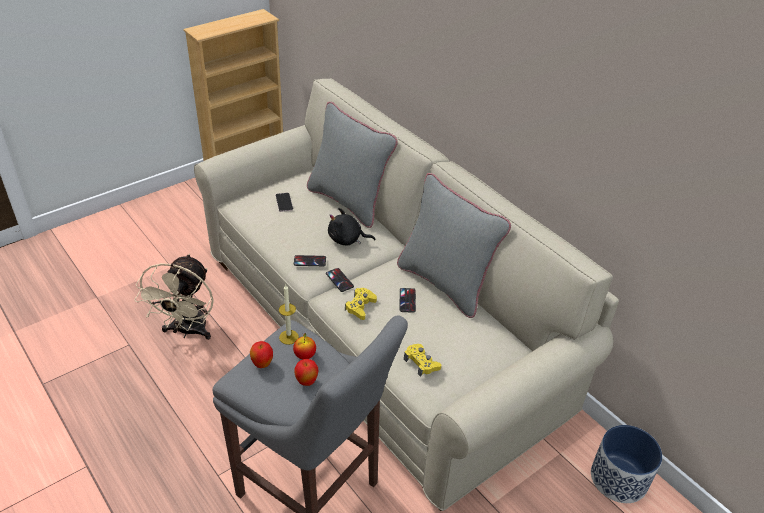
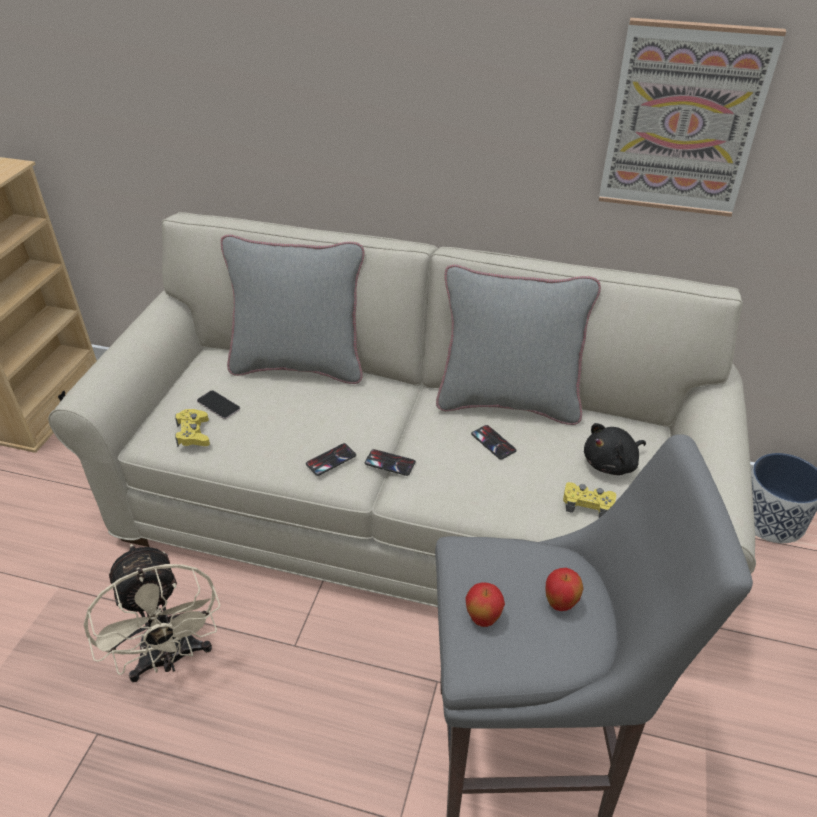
camera: 35 degrees left, 0 degrees up
candle [279,285,299,345] -> none
apple [293,333,316,359] -> none
black plush toy [328,208,375,246] -> black plush toy moved to [584,423,646,475]
yellow game controller [345,288,377,320] -> yellow game controller moved to [175,409,210,447]
none -> picture [599,18,786,217]

